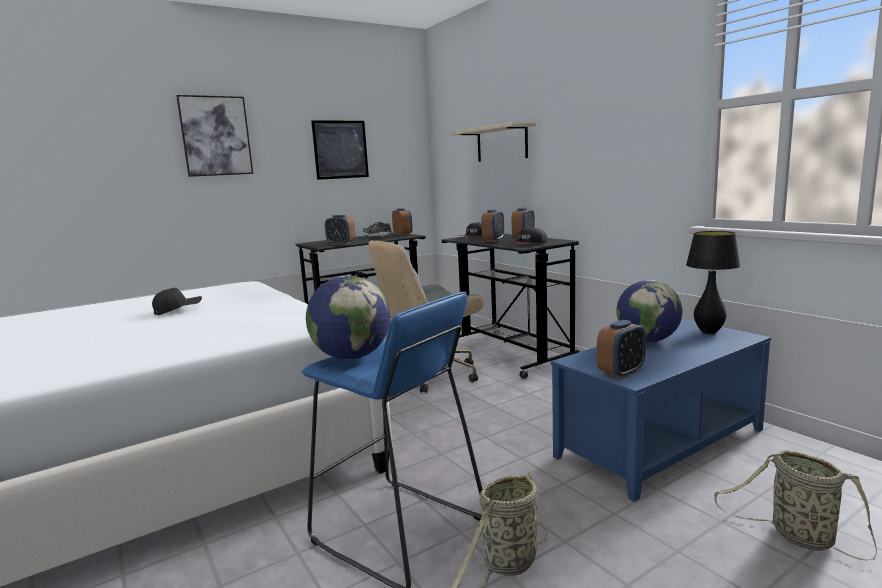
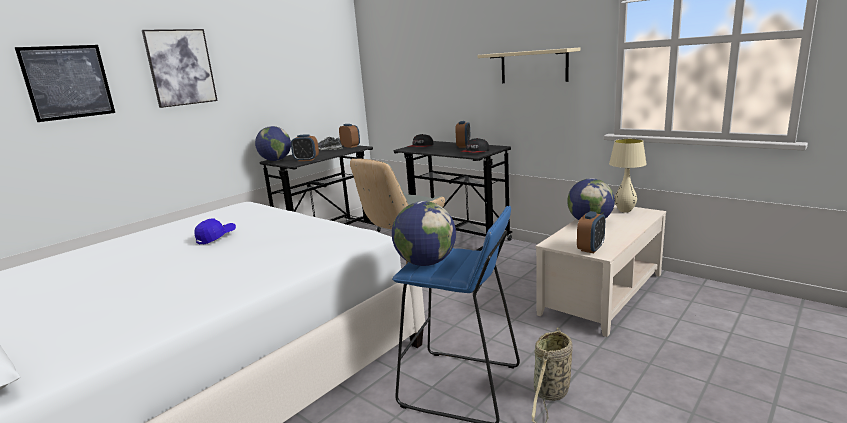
camera: 15 degrees left, 5 degrees up
black cap [152,288,202,315] -> blue cap [194,218,236,245]
picture [311,120,369,180] -> picture moved to [15,45,115,122]
beige shelf [449,122,536,162] -> beige shelf moved to [478,48,580,83]
alarm clock [481,209,504,242] -> none
blue coffee table [551,319,771,502] -> beige coffee table [536,204,666,337]
black table lamp [686,231,740,334] -> beige table lamp [609,139,647,213]
basket [714,450,877,561] -> none
none -> globe [255,126,291,161]

